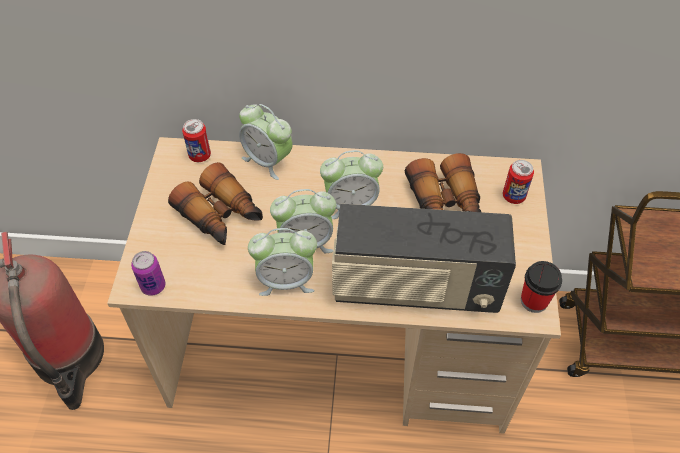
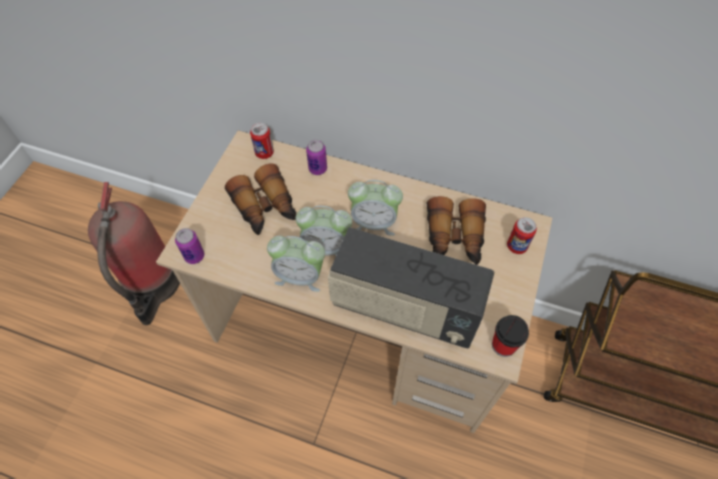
camera: 15 degrees right, 5 degrees up
alarm clock [239,104,293,180] -> can [306,140,327,175]

